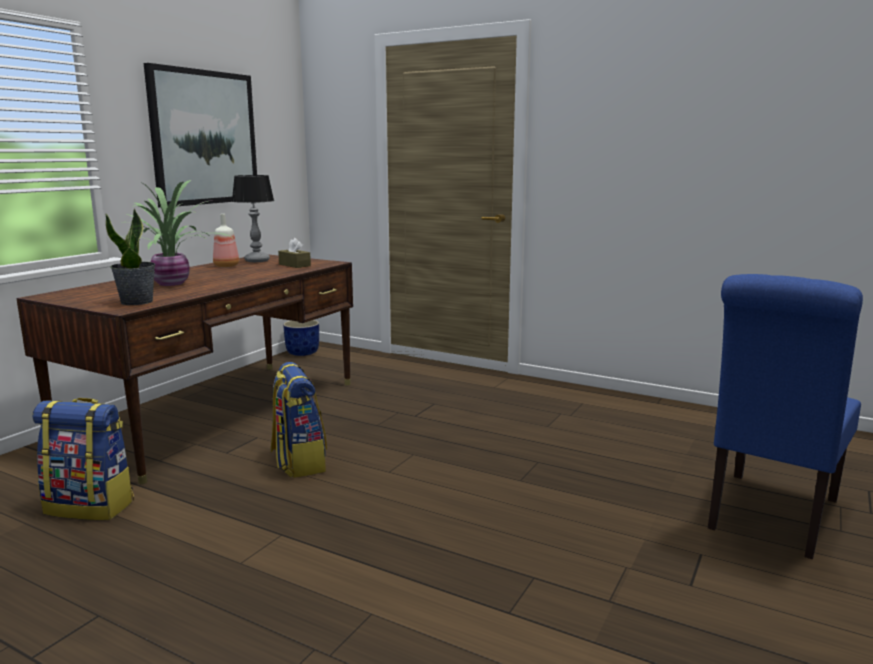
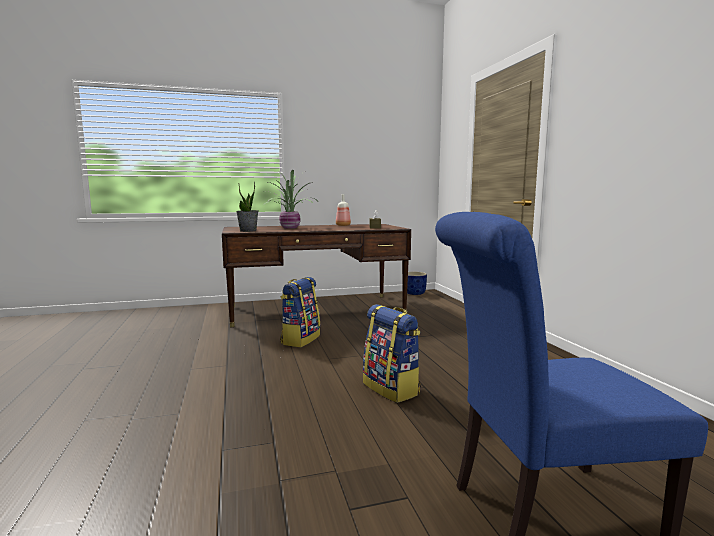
camera: 45 degrees right, 5 degrees down
backpack [33,398,134,520] -> backpack moved to [363,304,421,403]
picture [144,63,257,208] -> none
table lamp [232,175,274,262] -> none

